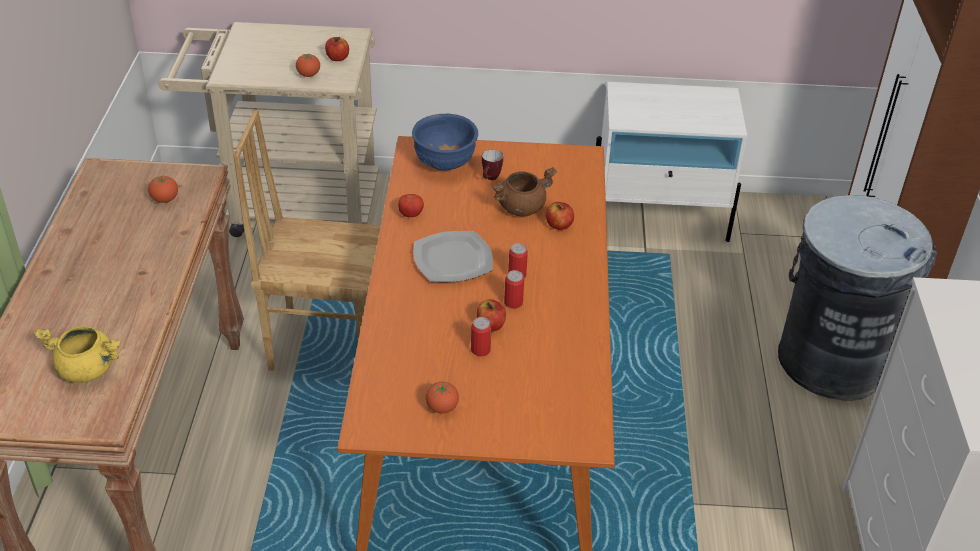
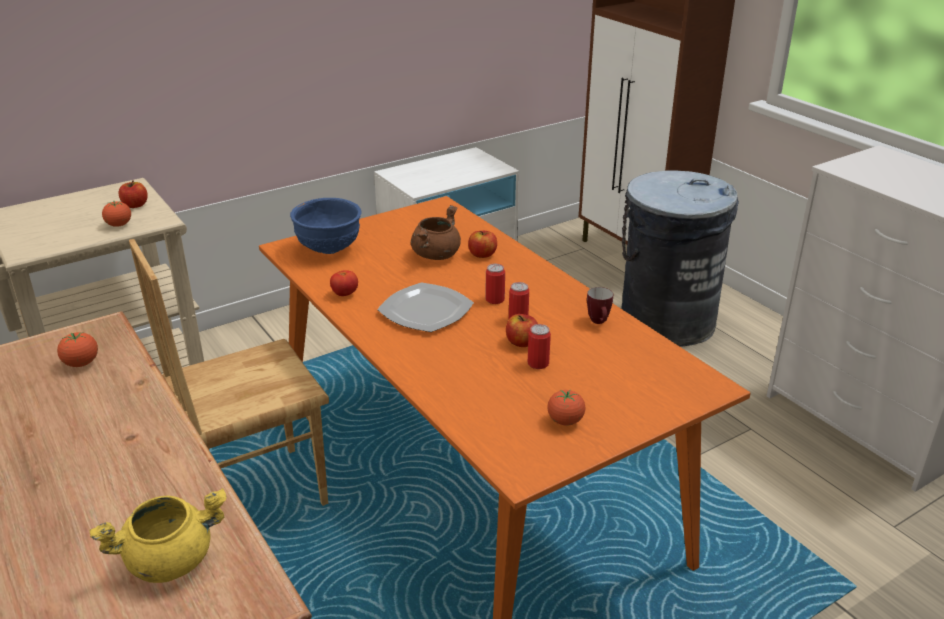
camera: 35 degrees left, 10 degrees down
mug [482,149,503,180] -> mug moved to [587,287,613,324]

